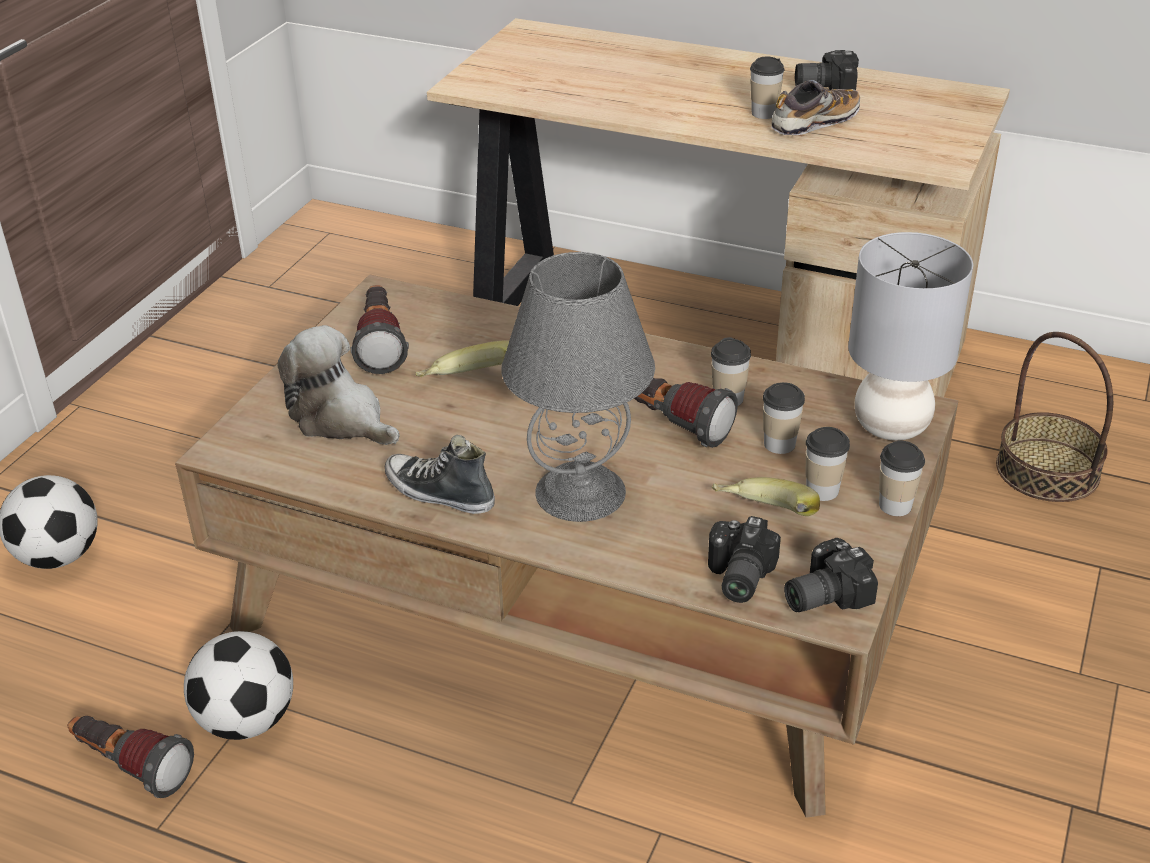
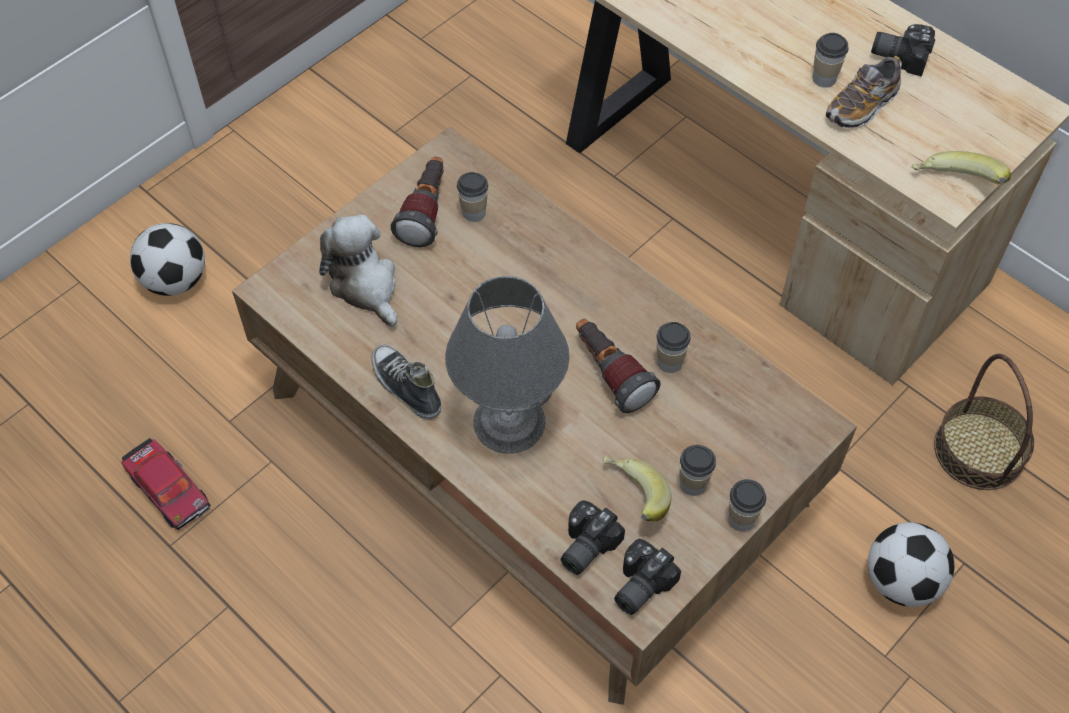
camera: 20 degrees right, 20 degrees up
flashlight [68,716,194,798] -> toy car [121,438,211,530]
football [184,631,293,740] -> football moved to [868,522,954,607]
banana [416,341,509,377] -> banana moved to [912,151,1011,184]
cup [763,382,805,454] -> cup moved to [457,172,488,222]
shoe [771,80,860,135] -> shoe turned 150 degrees clockwise [826,56,901,128]
camera [784,538,878,612] -> camera turned 45 degrees counterclockwise [614,539,681,615]
grey table lamp [848,232,973,441] -> none

